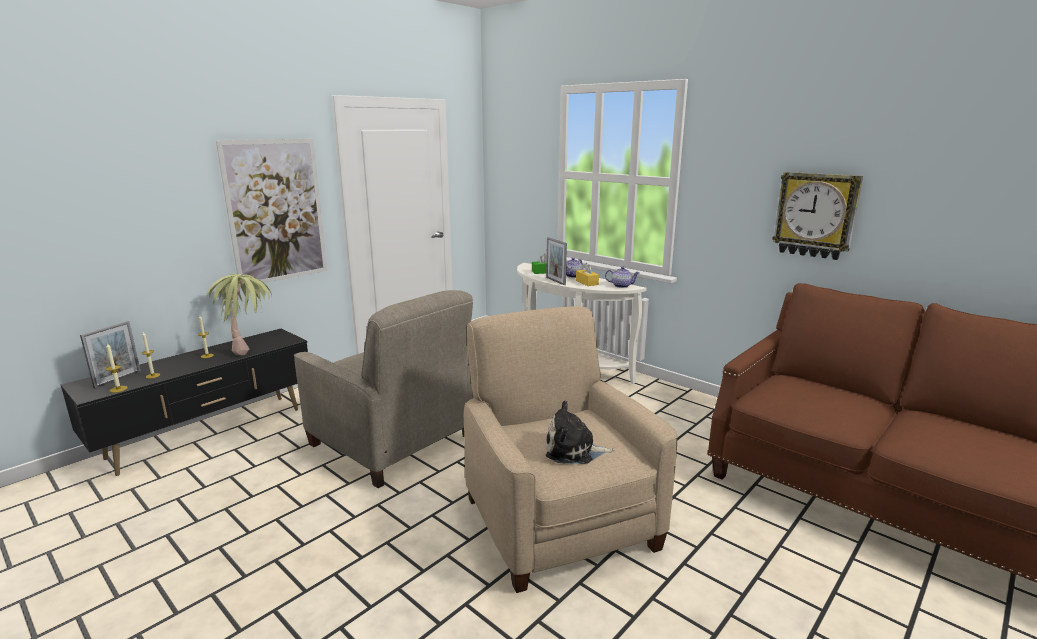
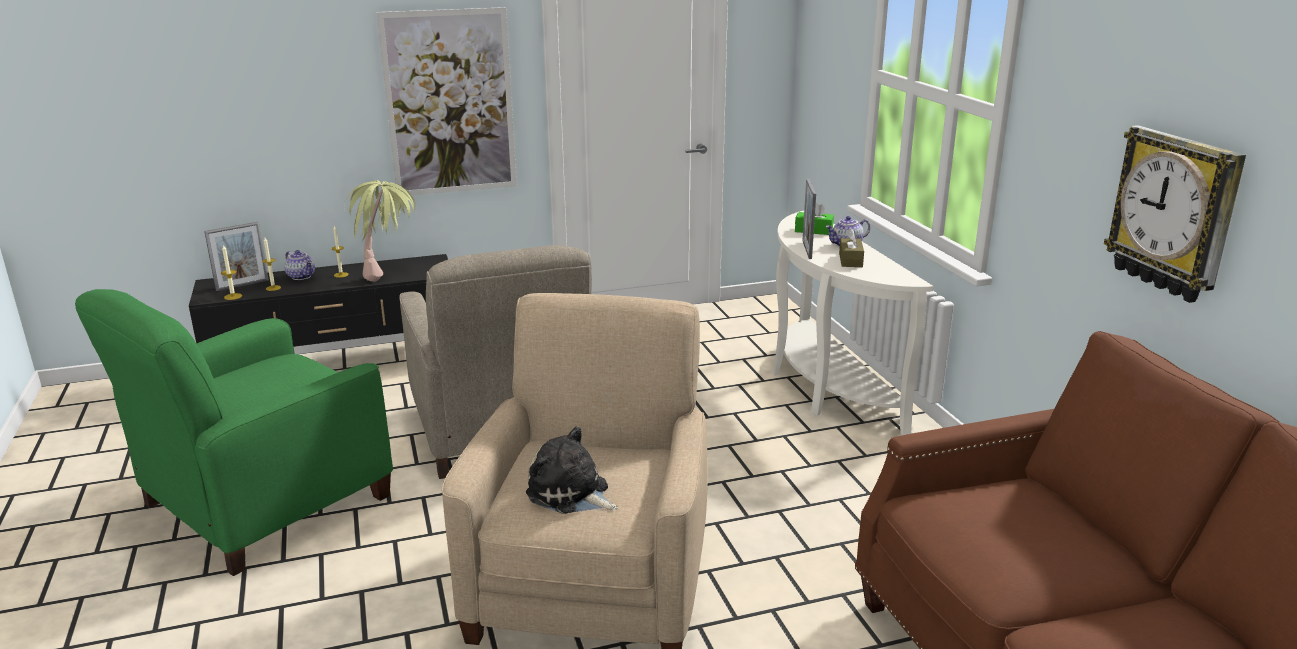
camera: 30 degrees right, 5 degrees up
yellow tissue box [576,263,599,286] -> brown tissue box [839,228,864,267]
teapot [605,267,640,288] -> teapot moved to [284,250,315,280]
none -> green armchair [75,289,393,576]

